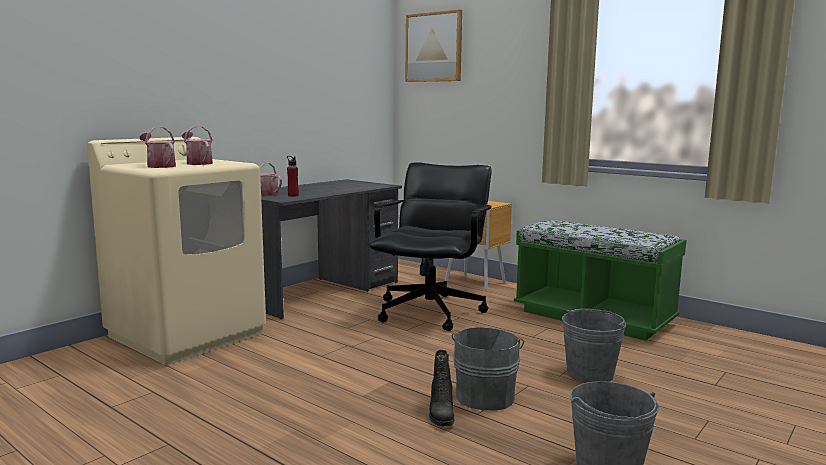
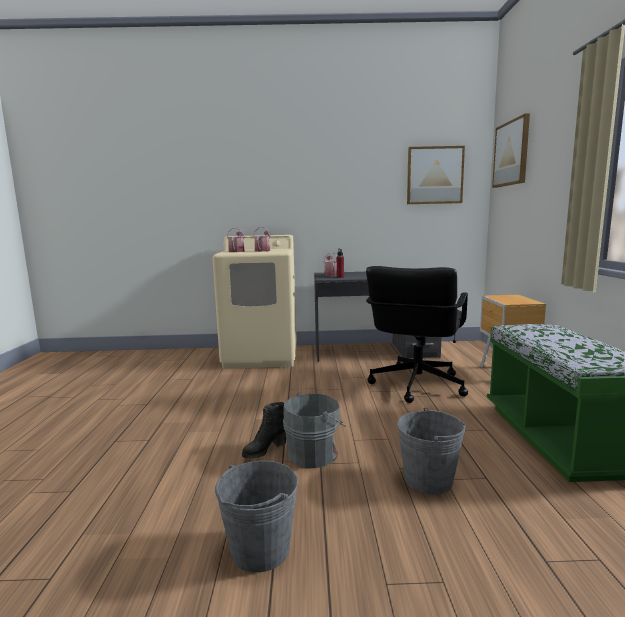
camera: 50 degrees right, 0 degrees up
black office chair [369,162,492,331] -> black office chair turned 135 degrees clockwise [366,266,468,403]
none -> picture [407,146,465,204]

